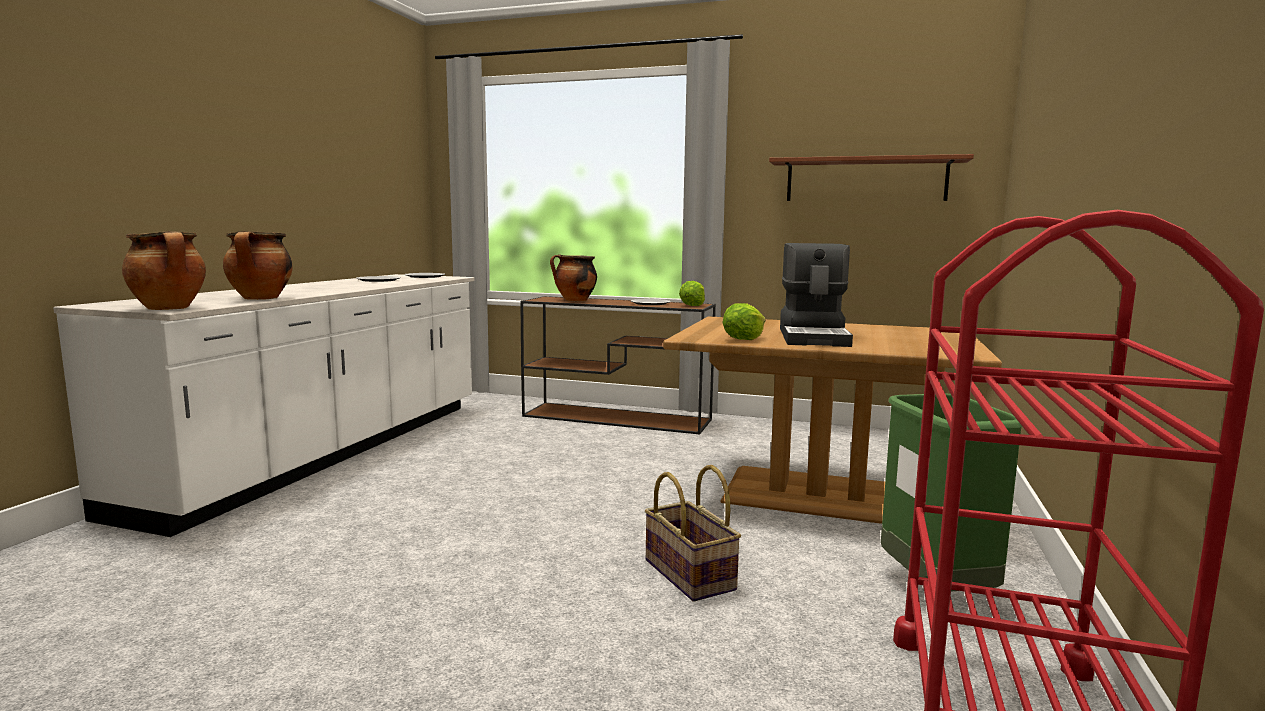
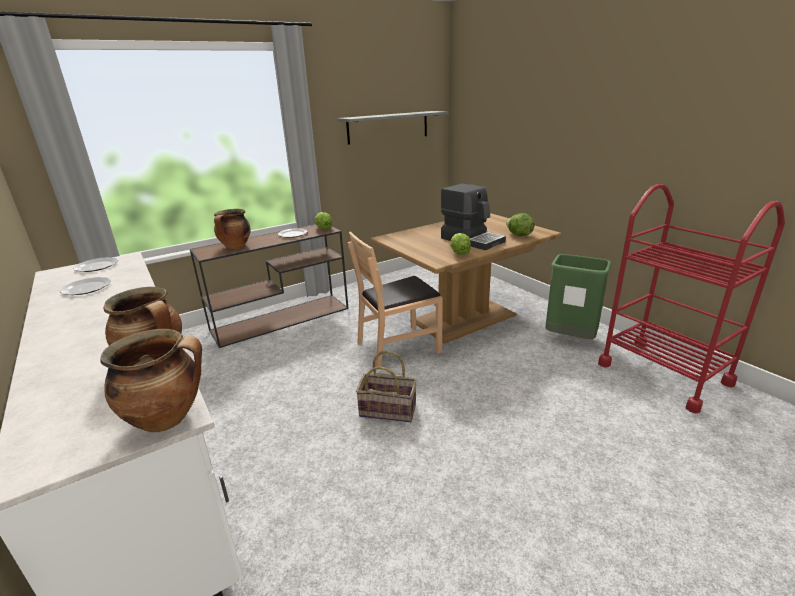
camera: 50 degrees left, 15 degrees up
basket [645,465,741,602] -> basket moved to [356,350,417,422]
brown shelf [769,154,974,201] -> grey shelf [337,111,449,145]
none -> brown chair [348,232,443,367]
none -> lettuce [506,213,535,236]

